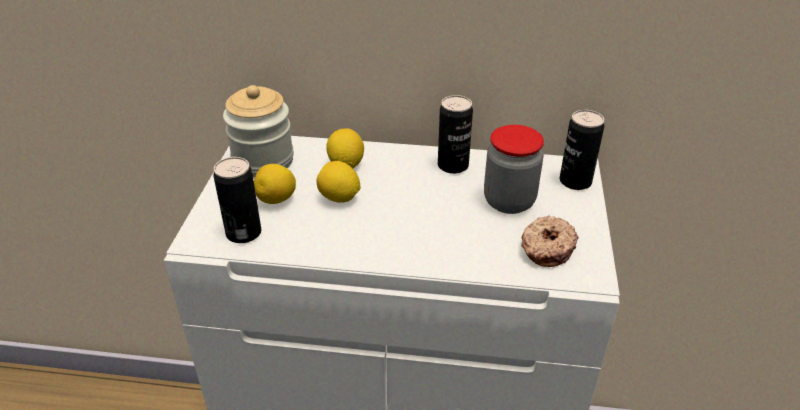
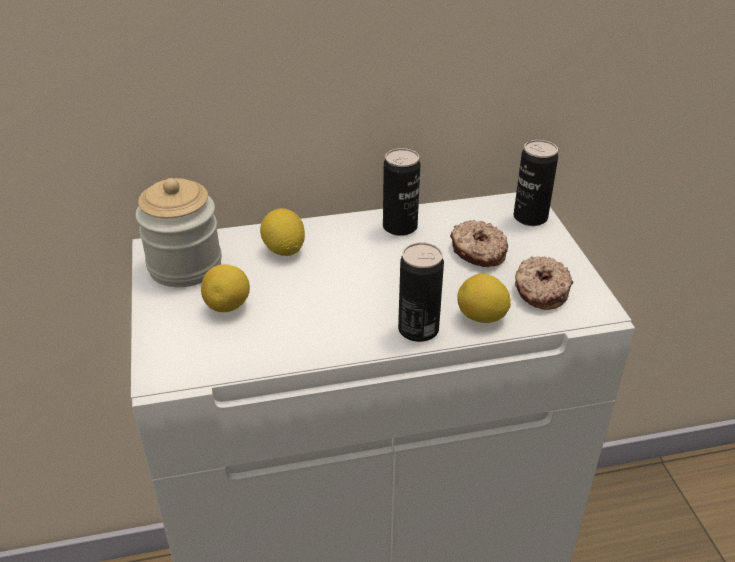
camera: 20 degrees left, 0 degrees up
can [213,157,261,243] -> can moved to [398,242,444,342]
lemon [316,161,361,203] -> lemon moved to [457,274,511,323]
jar [484,125,544,214] -> donut [450,220,508,267]

